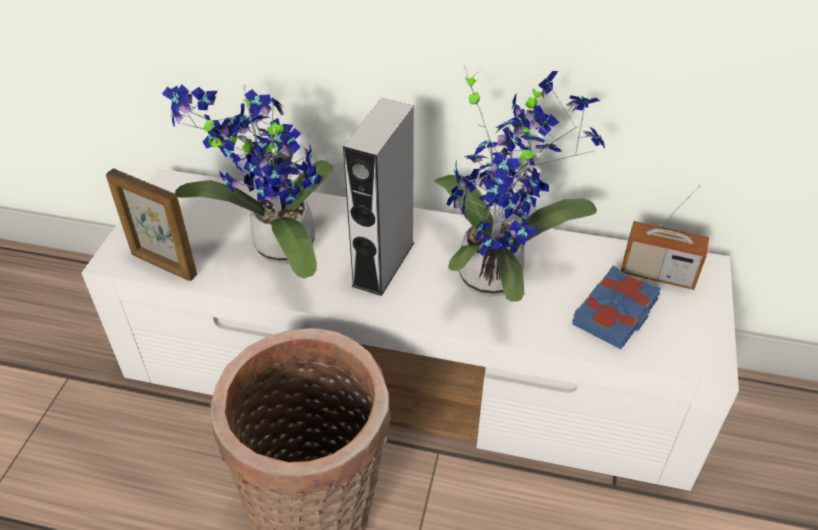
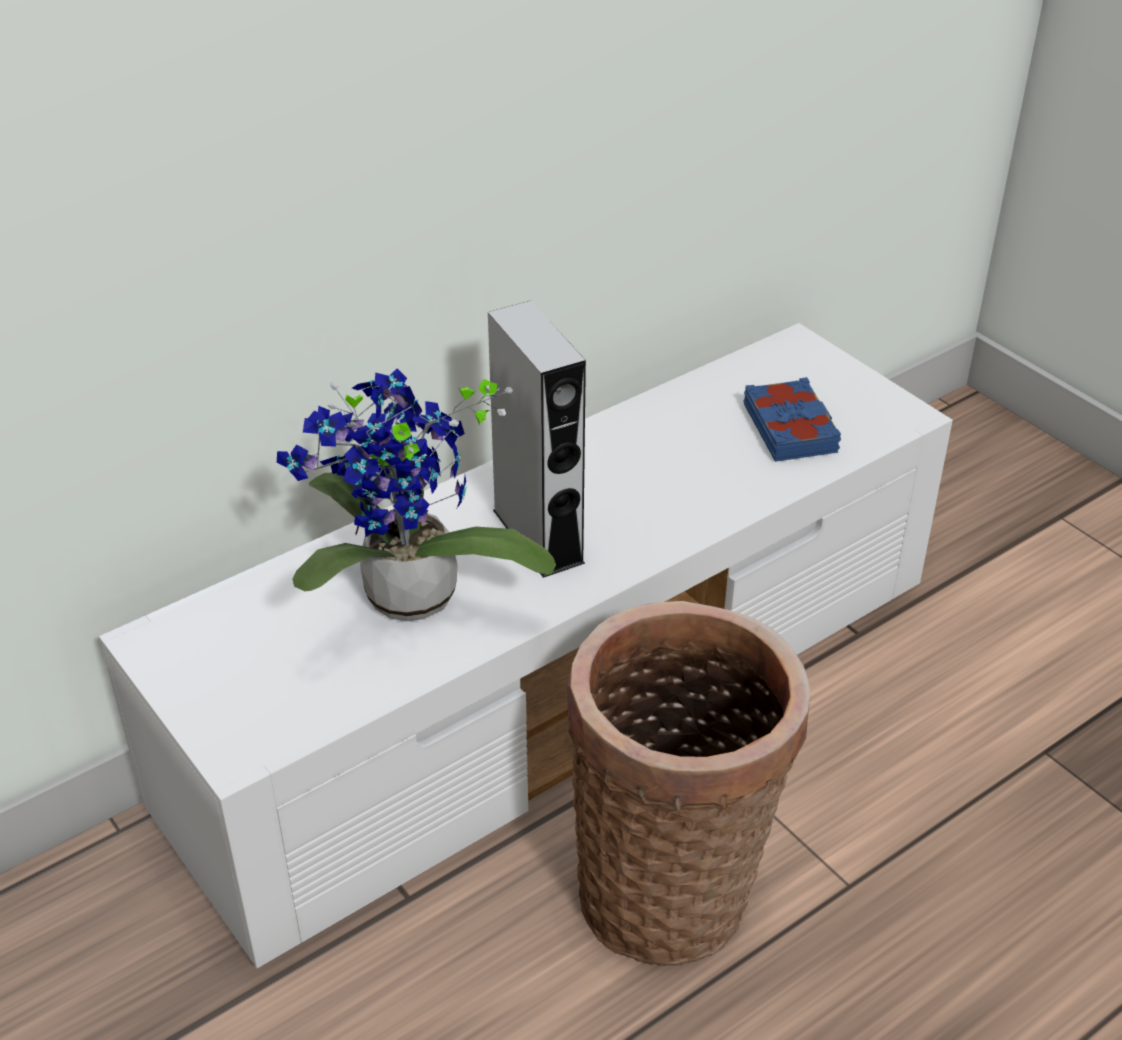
camera: 50 degrees left, 5 degrees down
picture frame [106,168,197,281] -> none
potted plant [435,66,605,302] -> none
radio [621,185,709,290] -> none

